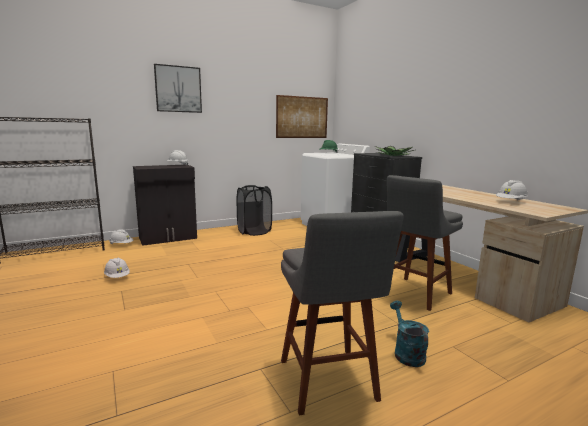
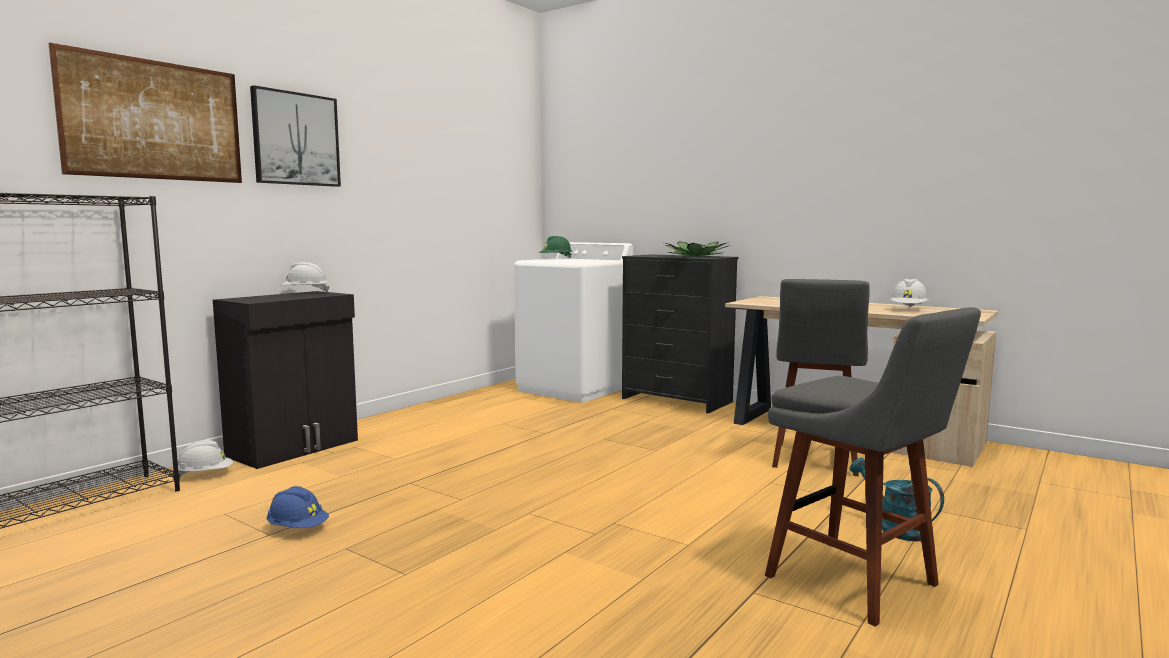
camera: 25 degrees left, 5 degrees down
white hard hat [104,258,130,278] -> blue hard hat [266,486,329,528]
black laundry basket [237,185,272,236] -> none
picture [276,95,328,138] -> picture moved to [48,43,242,183]

